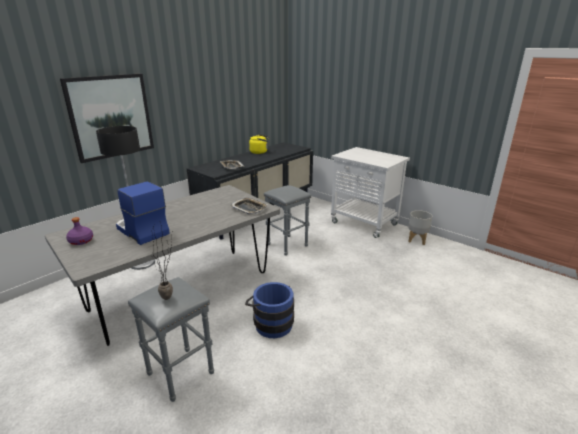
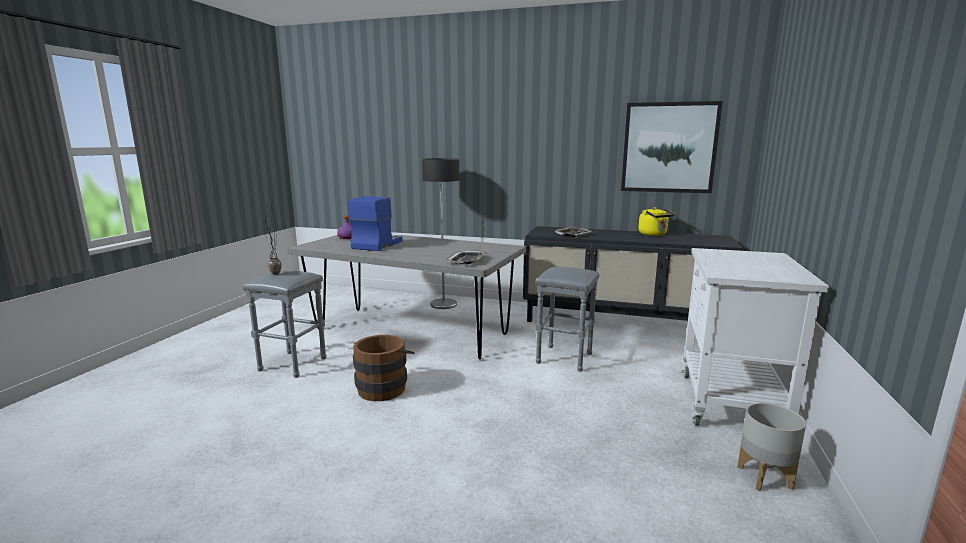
camera: 65 degrees right, 10 degrees down
picture [60,74,154,163] -> picture moved to [621,101,723,193]
blue bucket [245,282,294,338] -> brown bucket [353,335,415,401]

